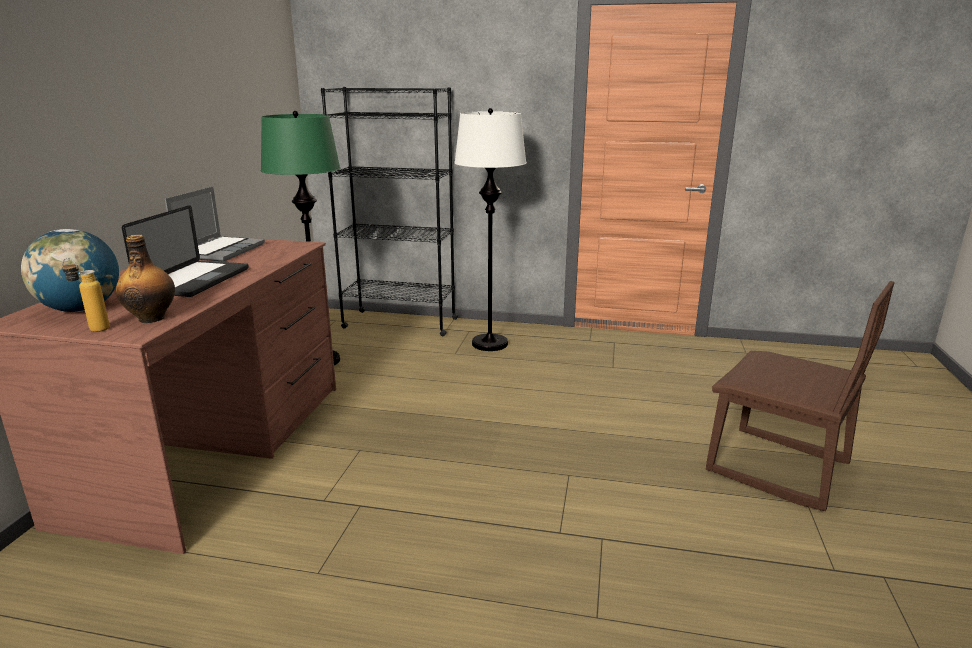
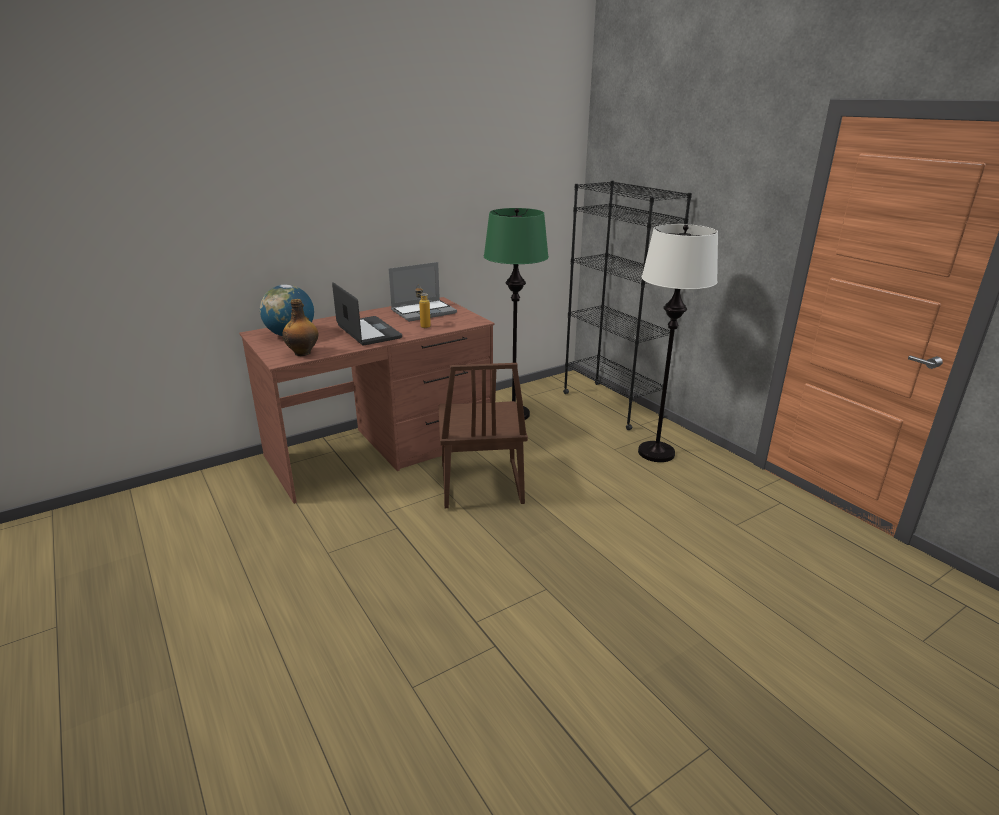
camera: 45 degrees right, 5 degrees up
bottle [62,258,110,332] -> bottle moved to [415,285,431,328]
laptop [122,205,249,297] -> laptop turned 90 degrees counterclockwise [332,282,402,346]
brown chair [706,281,895,511] -> brown chair moved to [438,363,528,508]

